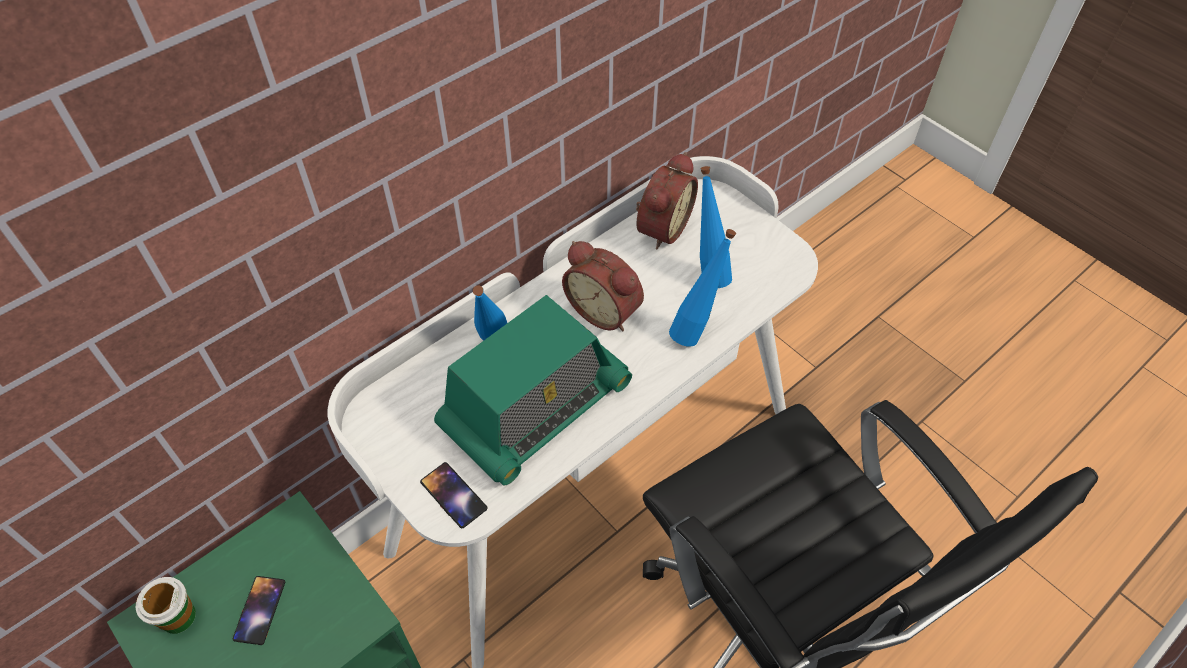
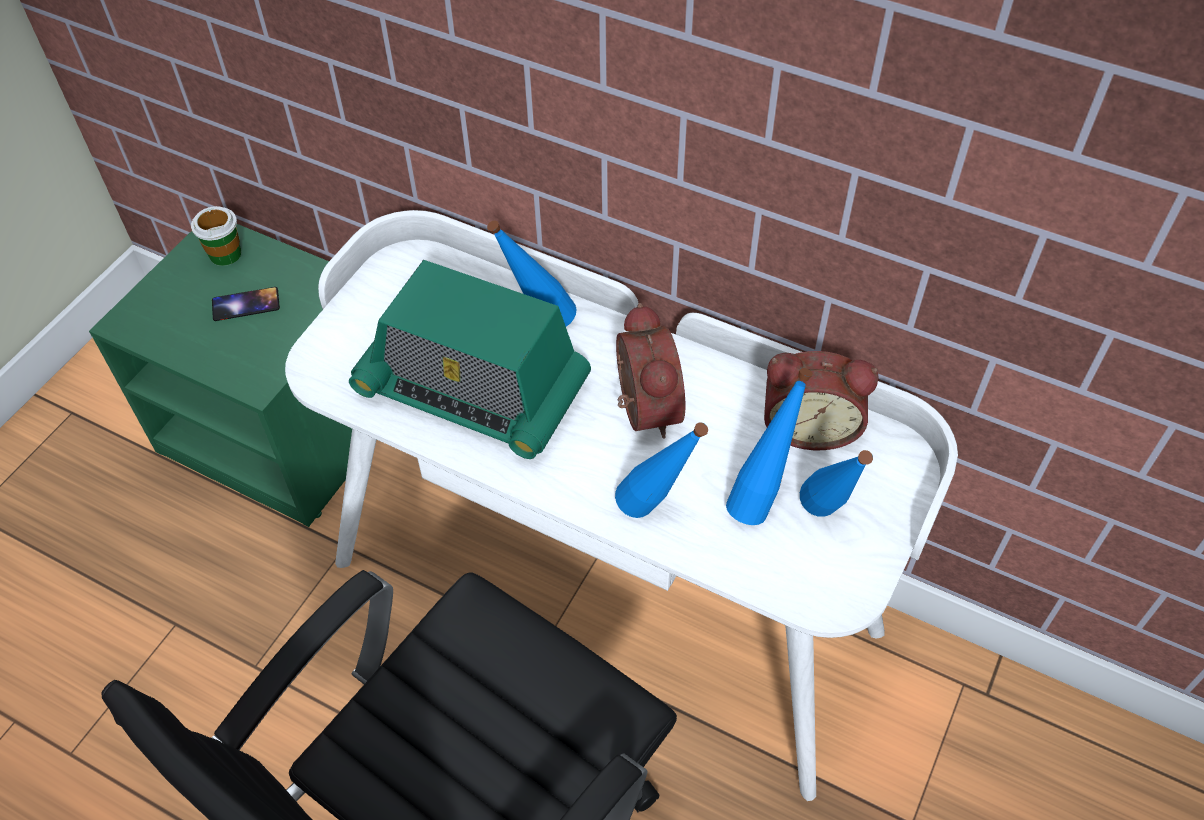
camera: 70 degrees right, 0 degrees up
phone [420,462,487,528] -> none
alarm clock [562,241,644,331] -> alarm clock turned 150 degrees clockwise [616,303,685,439]
none -> blue bottle [800,450,873,517]

